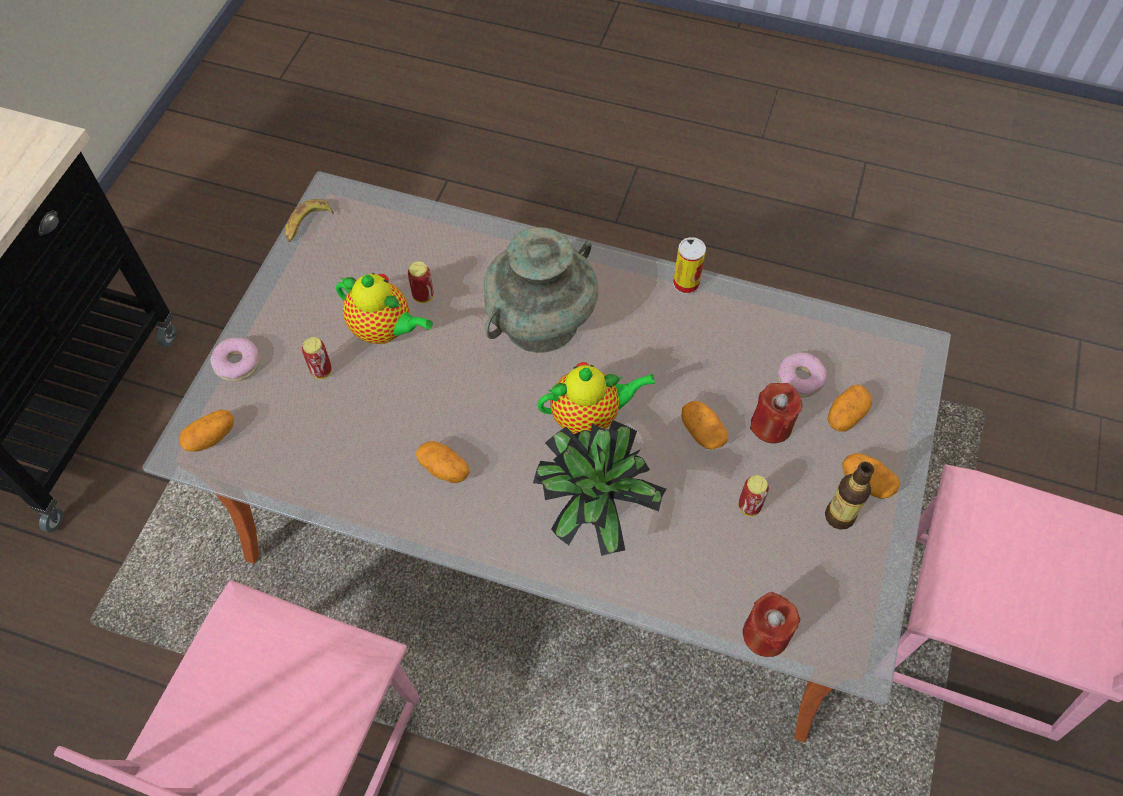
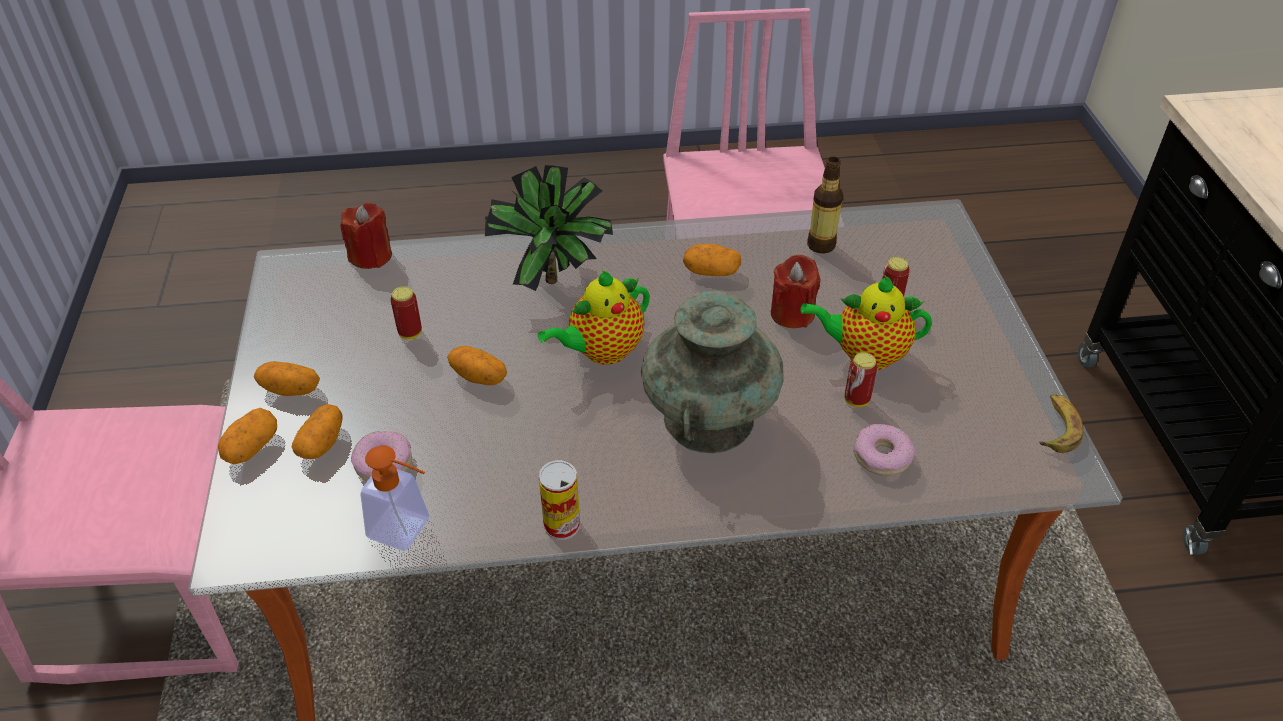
camera: 155 degrees right, 15 degrees down
potato [179,410,234,452] -> potato moved to [218,408,277,464]
donut [210,337,259,382] -> donut moved to [853,424,915,476]
red candle [750,383,802,444] -> red candle moved to [771,255,821,328]
bottle [825,462,874,530] -> bottle moved to [807,157,843,253]
none -> soap dispenser [360,446,429,551]

